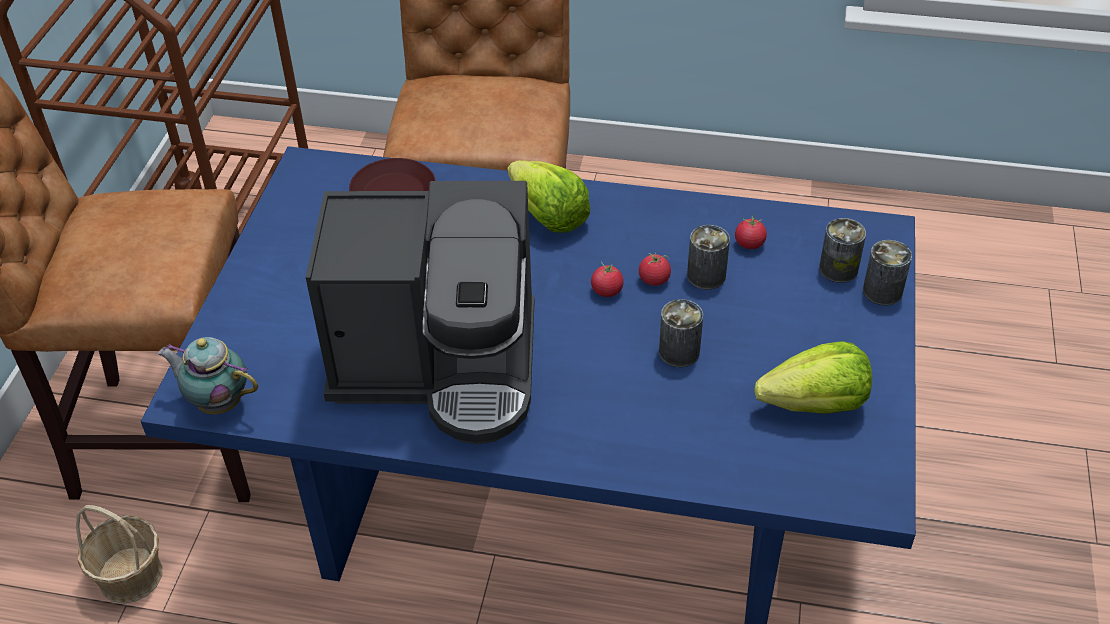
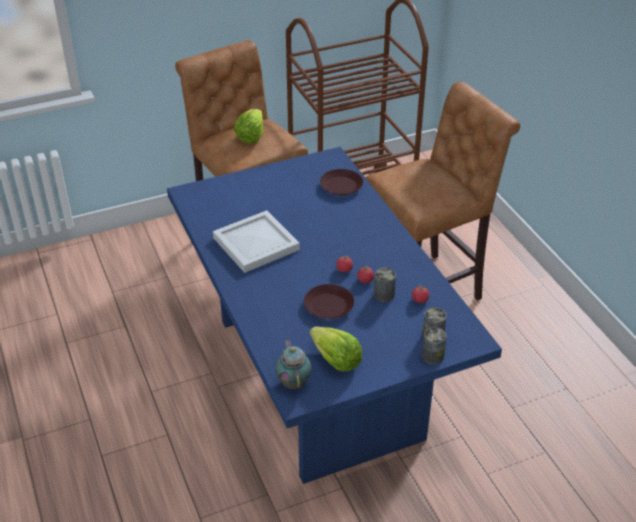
camera: 55 degrees right, 5 degrees down
basket [76,505,162,604] -> none
teapot [158,337,258,415] -> teapot moved to [275,340,312,389]
coffee machine [306,181,535,444] -> white tray [213,210,300,273]
lettuce [508,160,590,233] -> lettuce moved to [234,109,264,144]
can [659,299,703,367] -> brown plate [304,284,354,319]

